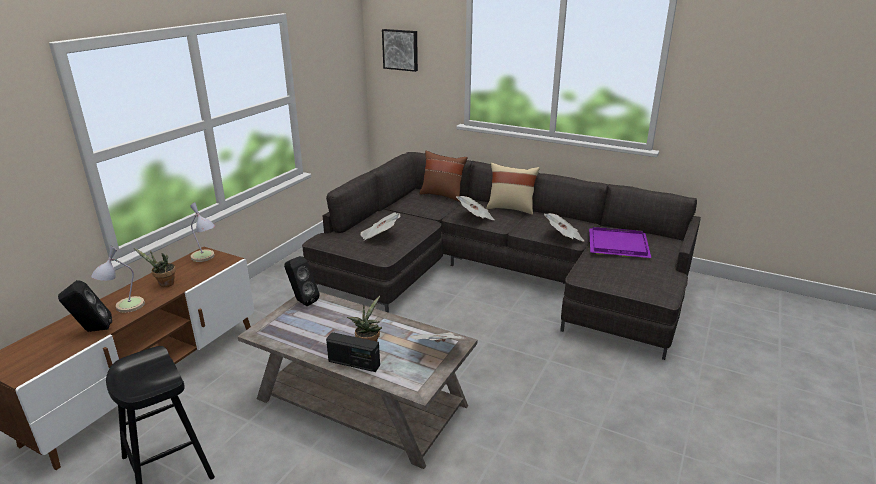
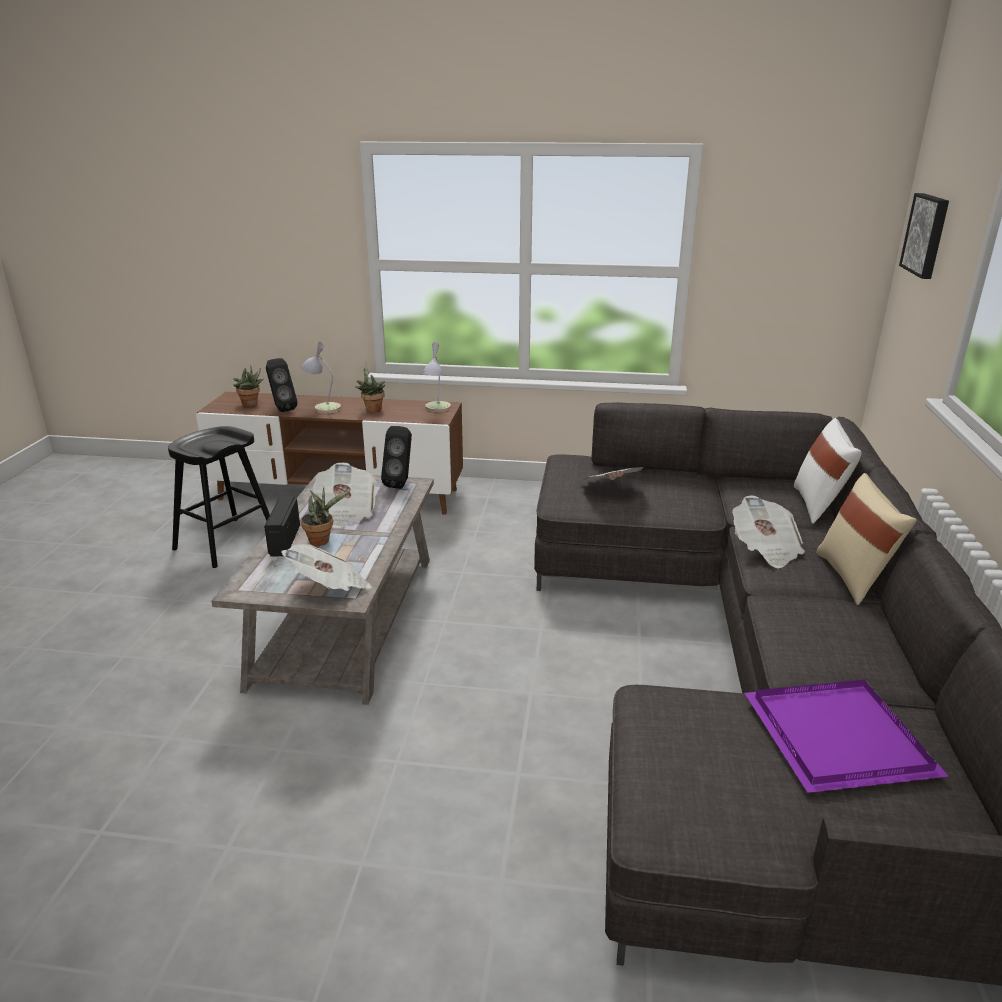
camera: 70 degrees right, 0 degrees up
brown pillow [419,151,468,202] -> white pillow [794,418,862,524]
newspaper [544,213,585,242] -> newspaper moved to [310,463,377,528]
none -> potted plant [233,365,263,407]

